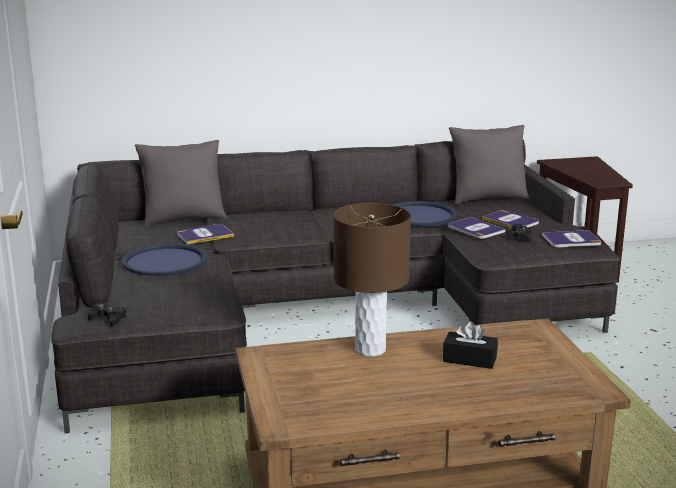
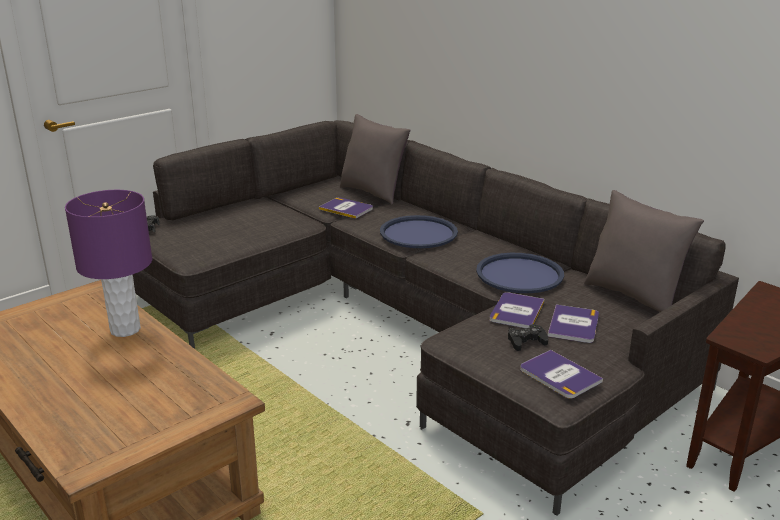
camera: 60 degrees right, 5 degrees up
blue tray [122,243,207,276] -> blue tray moved to [380,215,458,248]
brown table lamp [333,203,411,357] -> purple table lamp [65,190,152,337]
black tissue box [443,321,498,369] -> none

